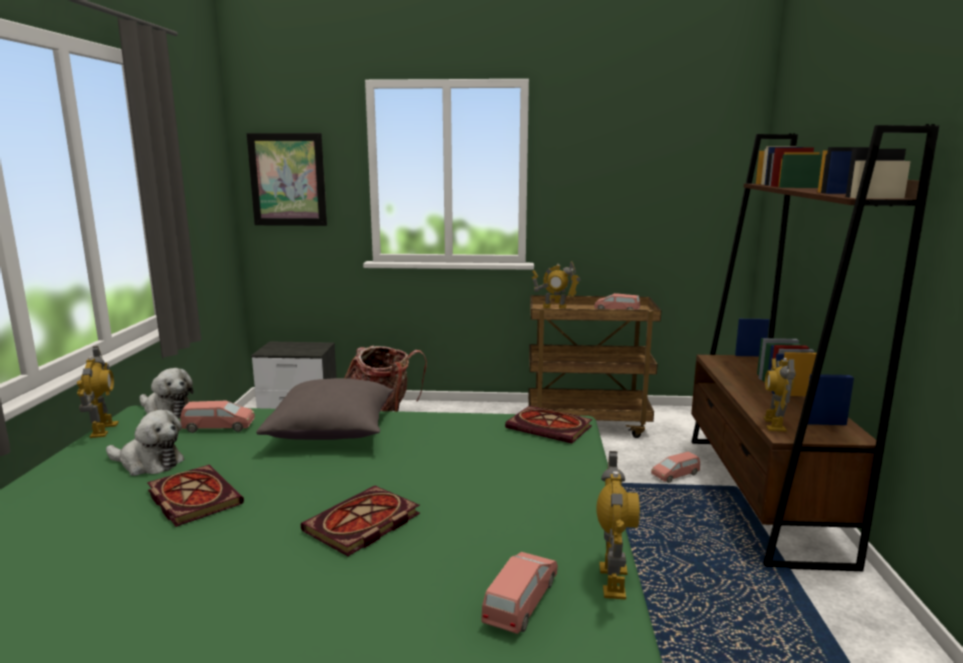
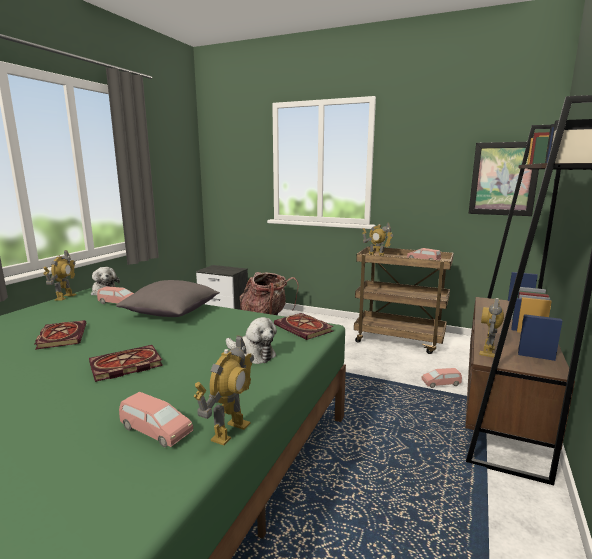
camera: 20 degrees right, 0 degrees up
plush toy [106,410,185,476] -> plush toy moved to [226,317,277,364]
picture [247,133,327,226] -> picture moved to [469,142,539,216]
pink toy car [481,552,558,634] -> pink toy car turned 75 degrees clockwise [119,392,193,447]

